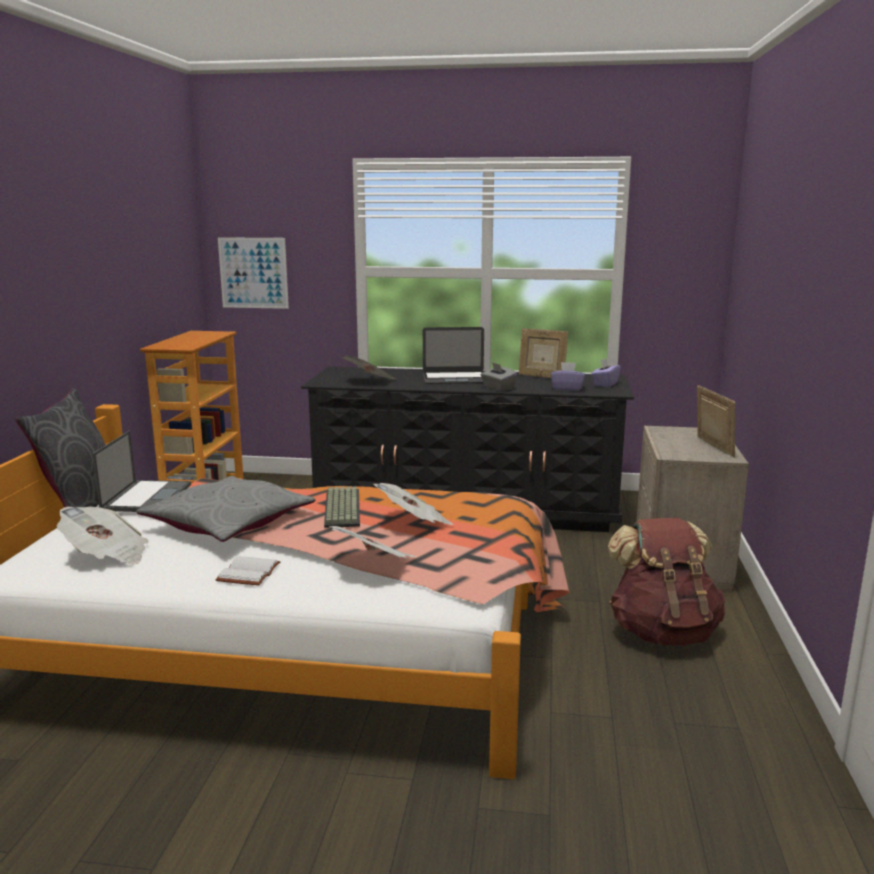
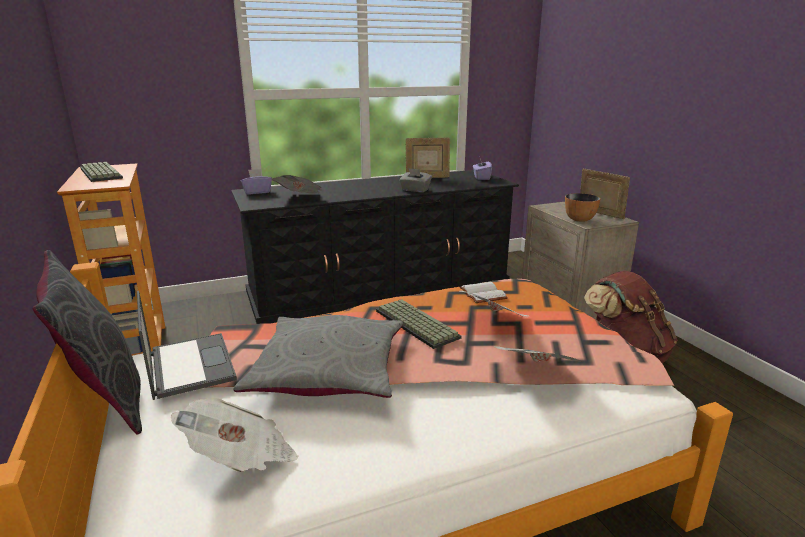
camera: 30 degrees left, 5 degrees up
white book [216,556,281,585] -> white book moved to [460,282,508,303]
picture [218,237,289,309] -> none
laptop [423,327,484,384] -> none
purple tissue box [551,362,585,391] -> purple tissue box moved to [241,169,272,194]
none -> keyboard [80,162,123,182]
none -> bowl [565,193,600,222]

